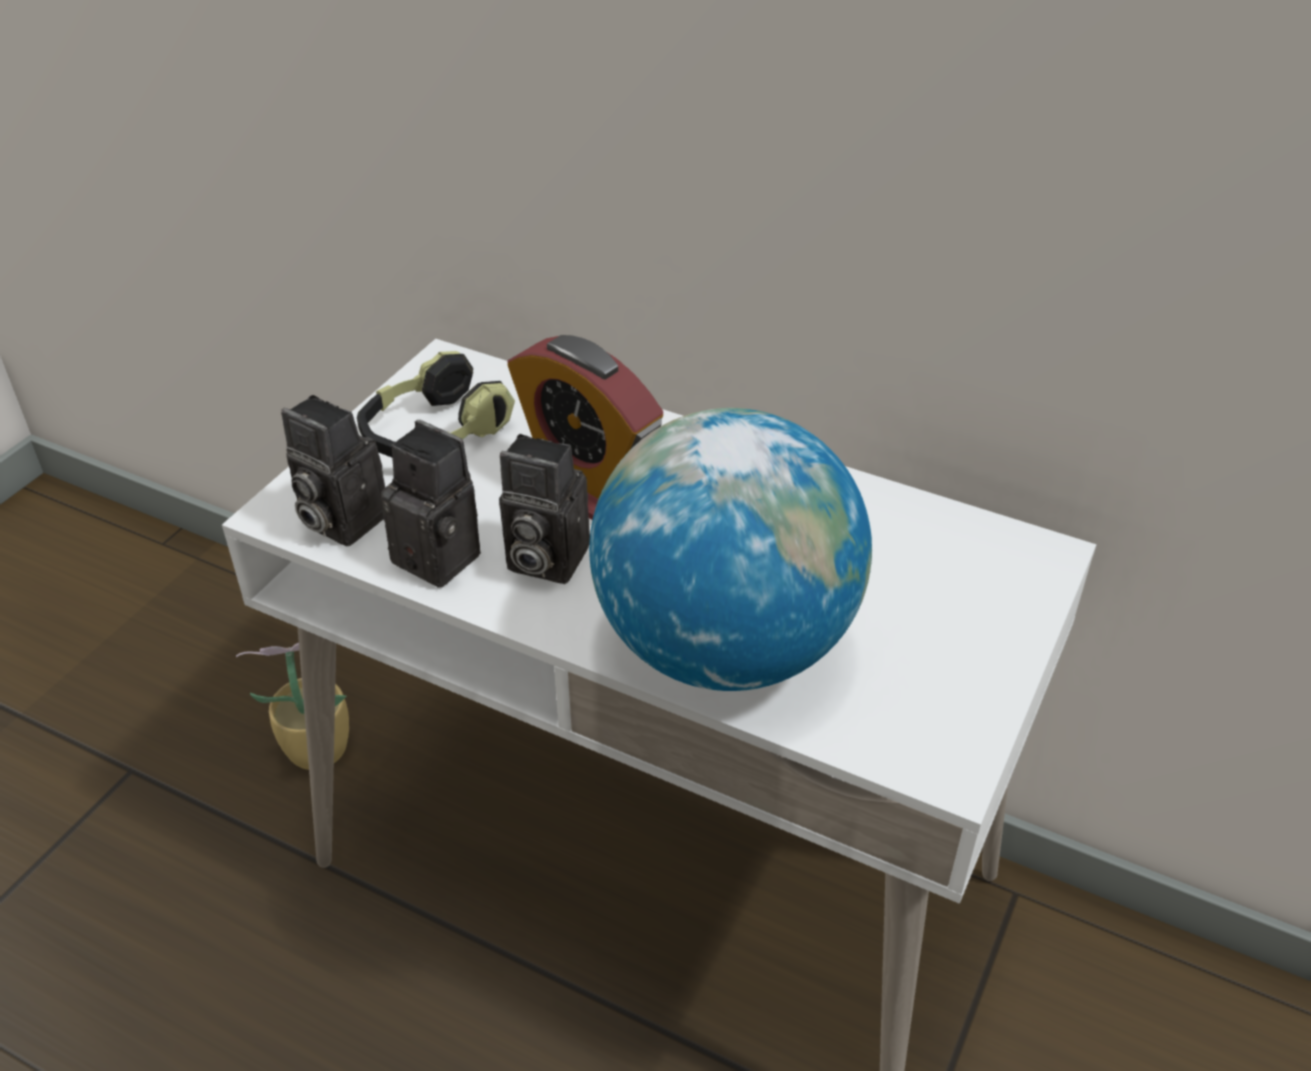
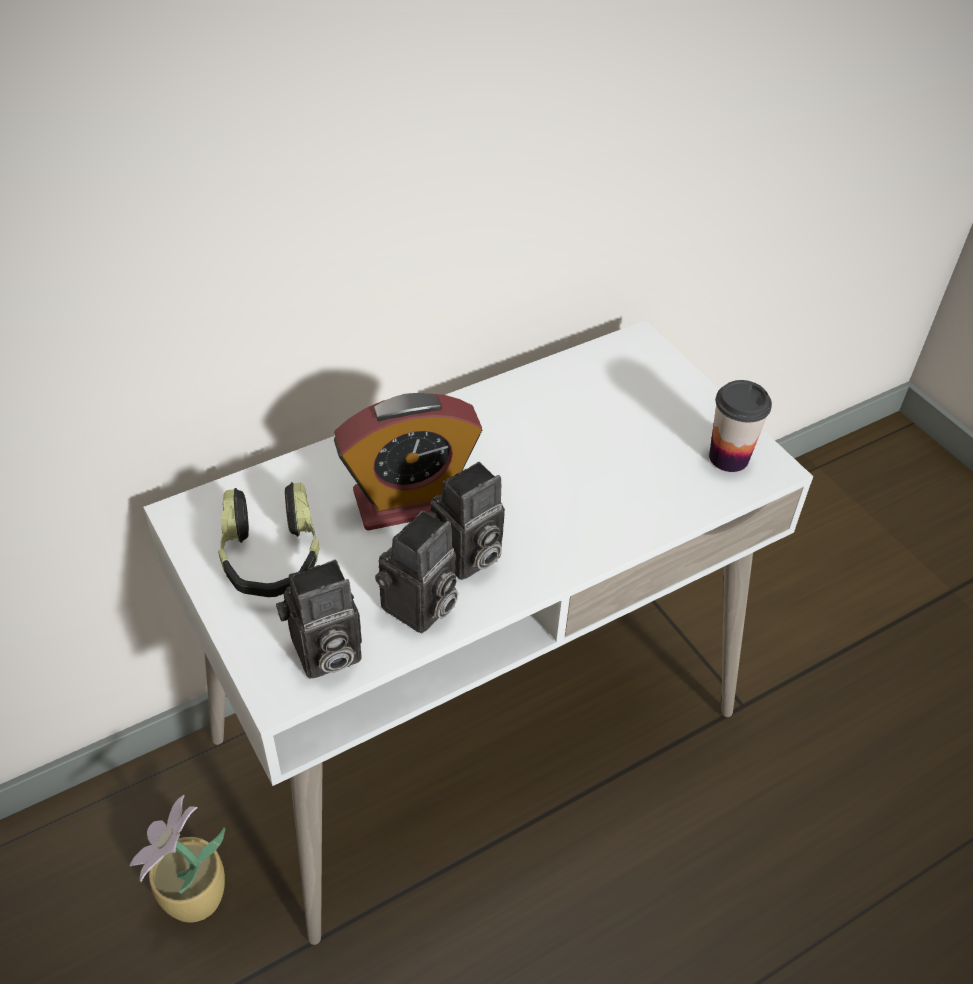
camera: 60 degrees left, 5 degrees up
camera [381,420,481,588] -> camera turned 150 degrees clockwise [375,510,458,634]
globe [589,408,872,691] -> none
none -> cup [709,380,772,472]

